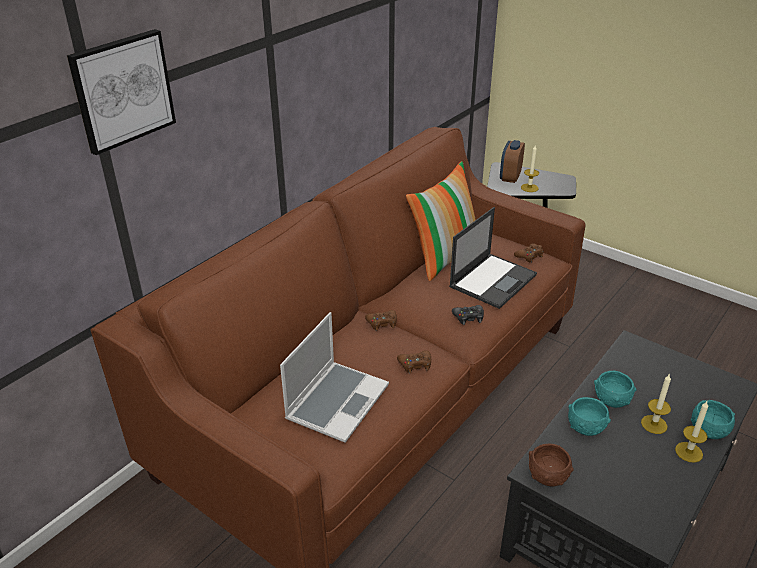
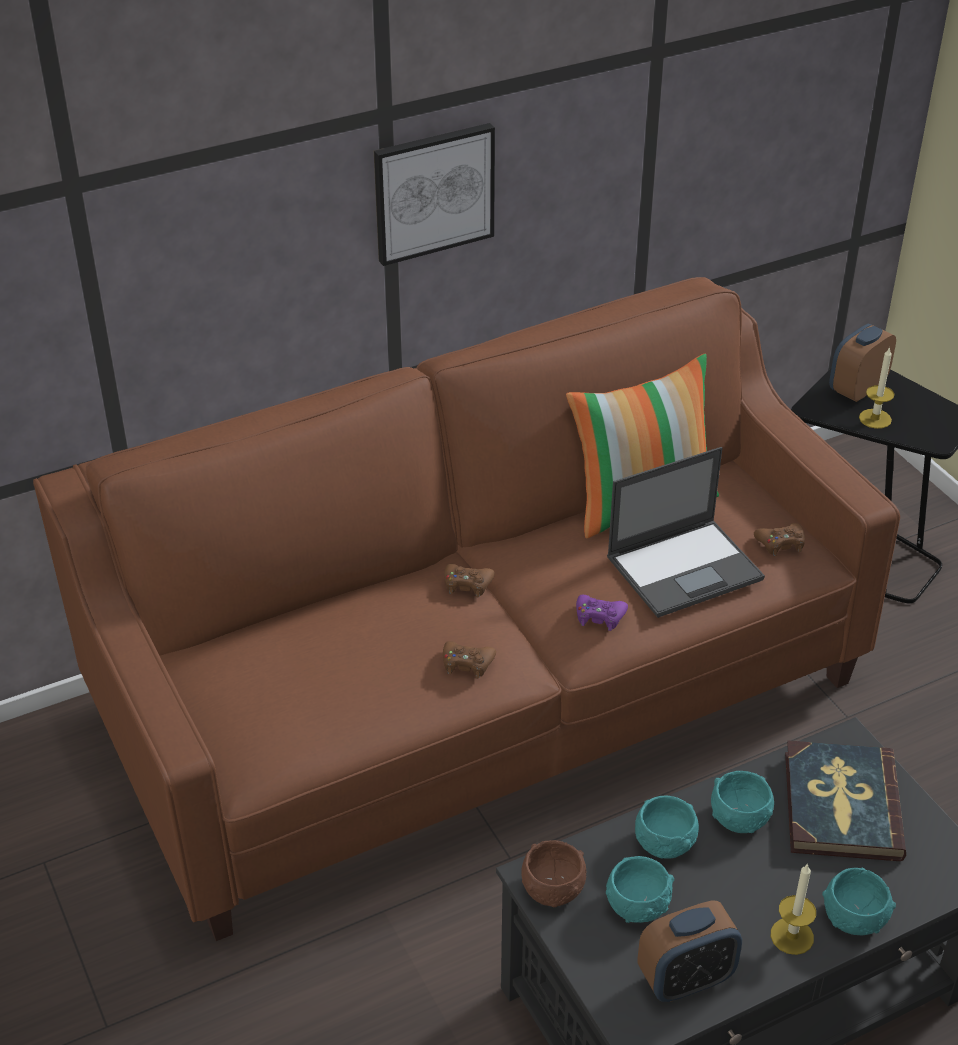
camera: 25 degrees right, 5 degrees up
picture [67,29,176,155] -> picture moved to [374,123,495,266]
laptop [280,312,389,443] -> none
black game controller [452,305,484,325] -> purple game controller [576,595,628,631]
candle [641,373,671,434] -> none
none -> turquoise bowl [606,856,674,923]
none -> alarm clock [637,900,742,1002]
none -> book [785,741,906,861]

